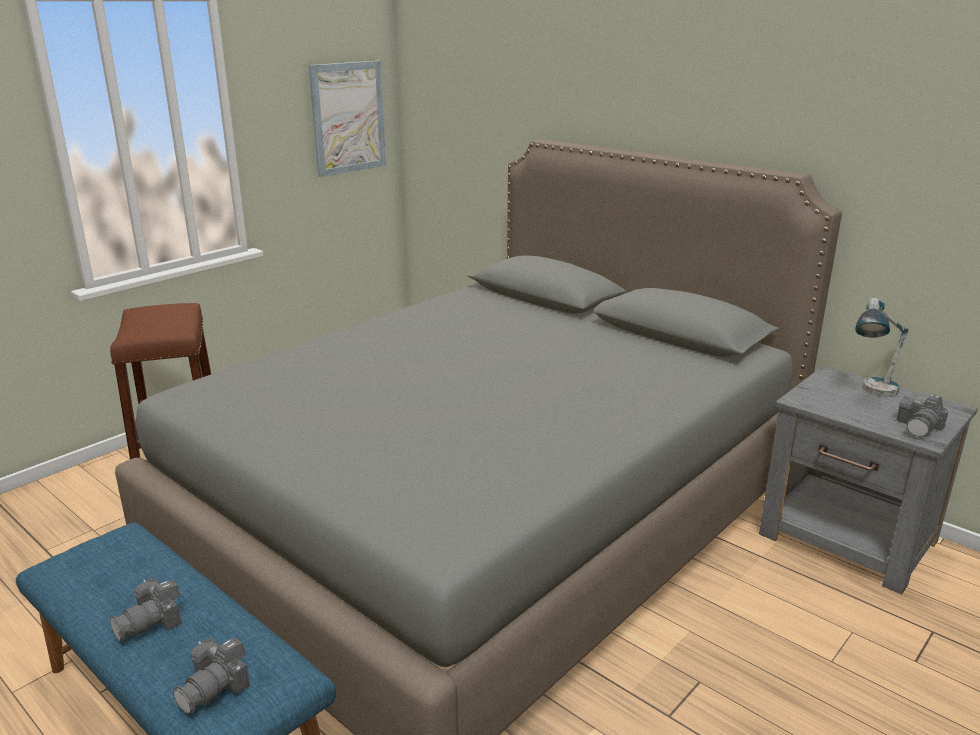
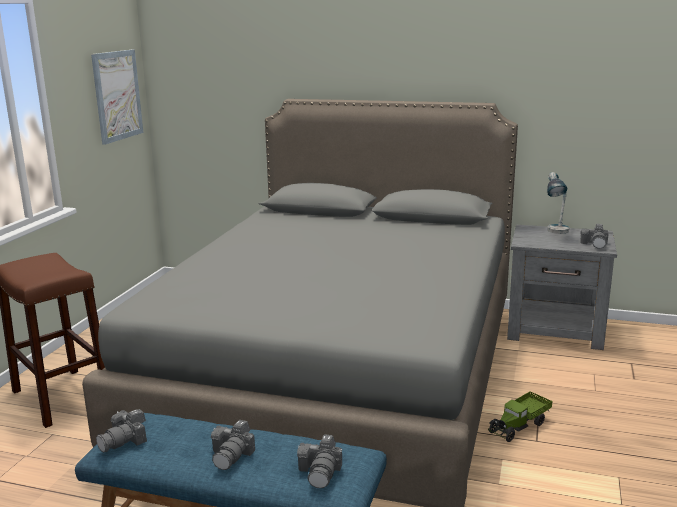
camera: 25 degrees left, 5 degrees down
none -> camera [96,409,147,453]
none -> toy truck [489,391,552,442]

